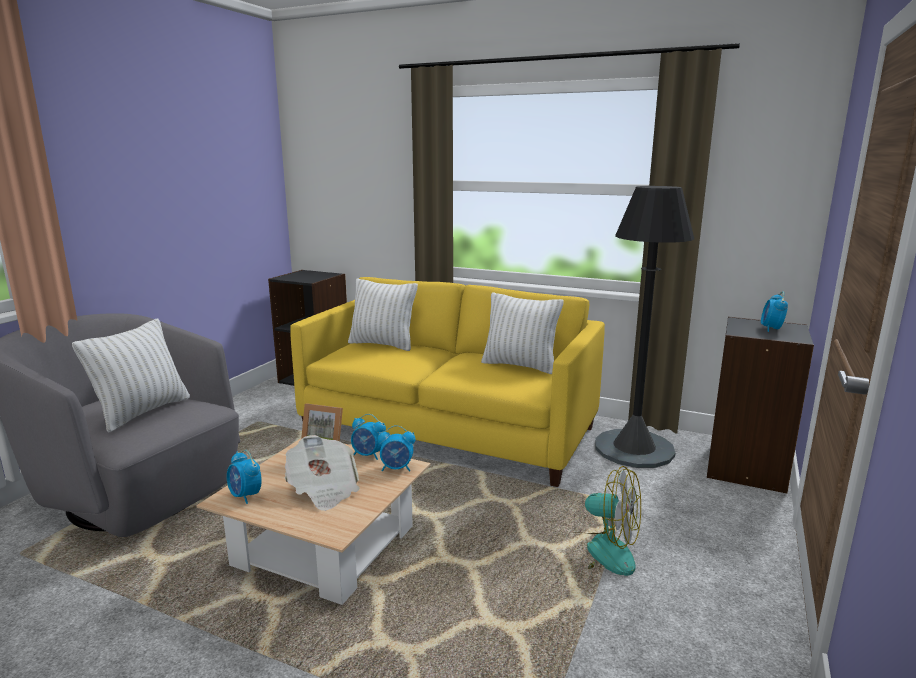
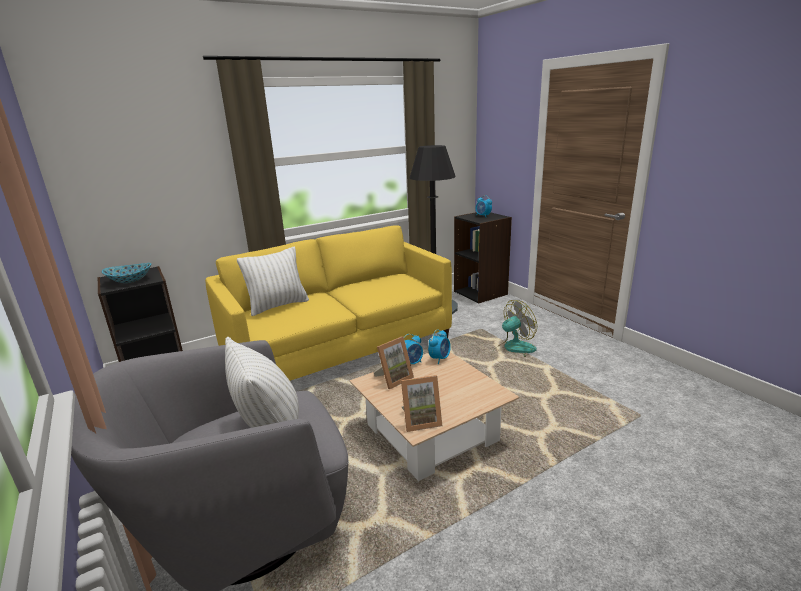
camera: 55 degrees left, 5 degrees up
alarm clock [227,450,262,504] -> picture frame [401,375,442,432]
newspaper [285,435,360,511] -> none
white pillow [481,293,564,374] -> none
none -> bowl [102,263,151,283]

